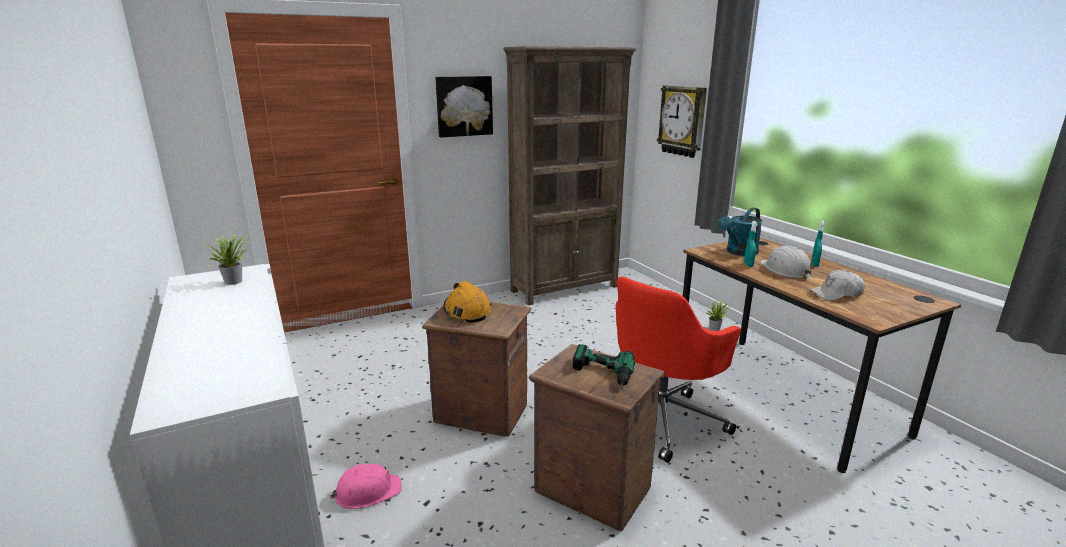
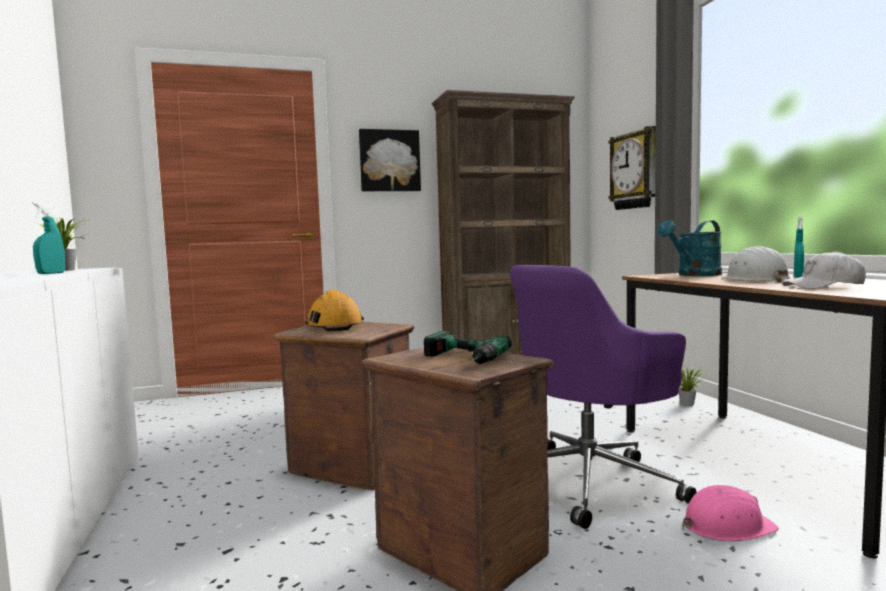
camera: 10 degrees right, 15 degrees down
pink hard hat [330,464,402,509] -> pink hard hat moved to [682,485,779,541]
red office chair [616,276,741,463] -> purple office chair [510,265,697,529]
turquoise spray bottle [744,221,758,267] -> turquoise spray bottle moved to [32,202,65,274]

